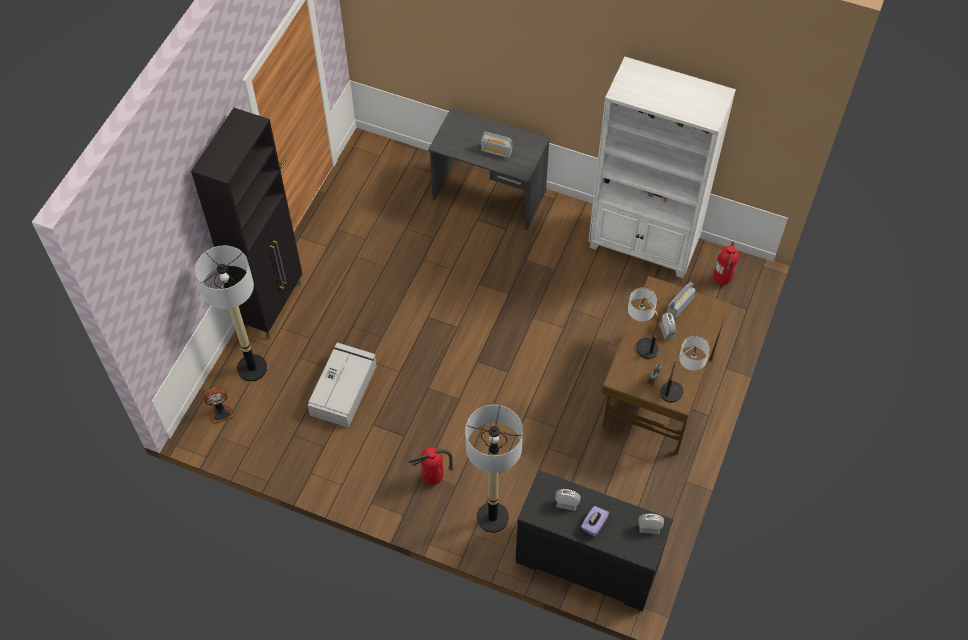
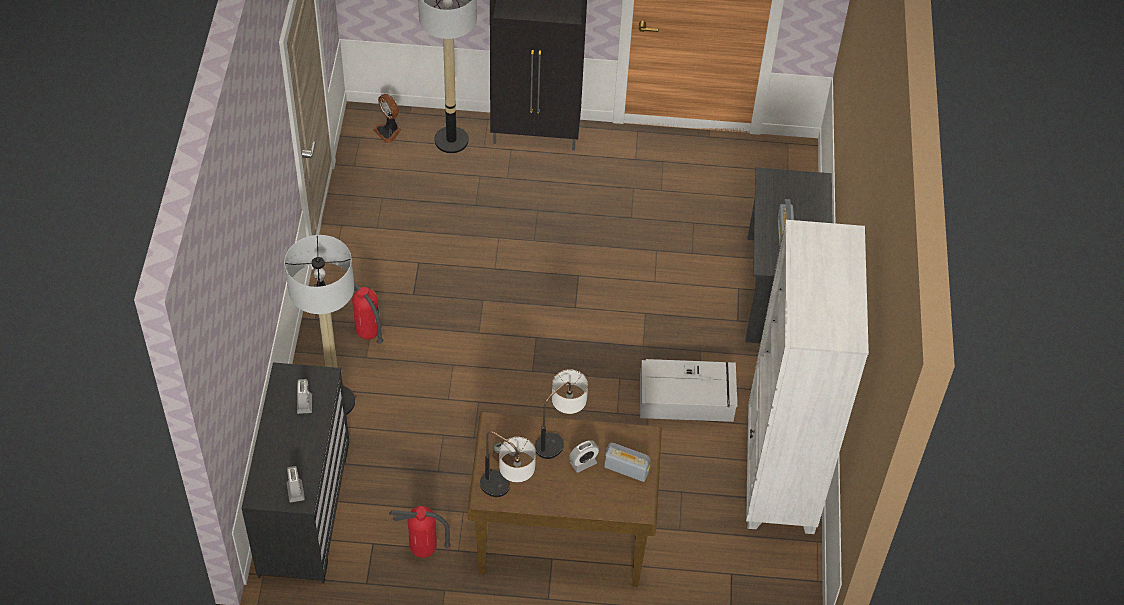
camera: 70 degrees right, 5 degrees down
grey storage box [307,343,377,428] -> grey storage box moved to [640,359,737,422]
purple tissue box [581,506,609,537] -> none
fire extinguisher [713,242,739,285] -> fire extinguisher moved to [389,506,451,558]

